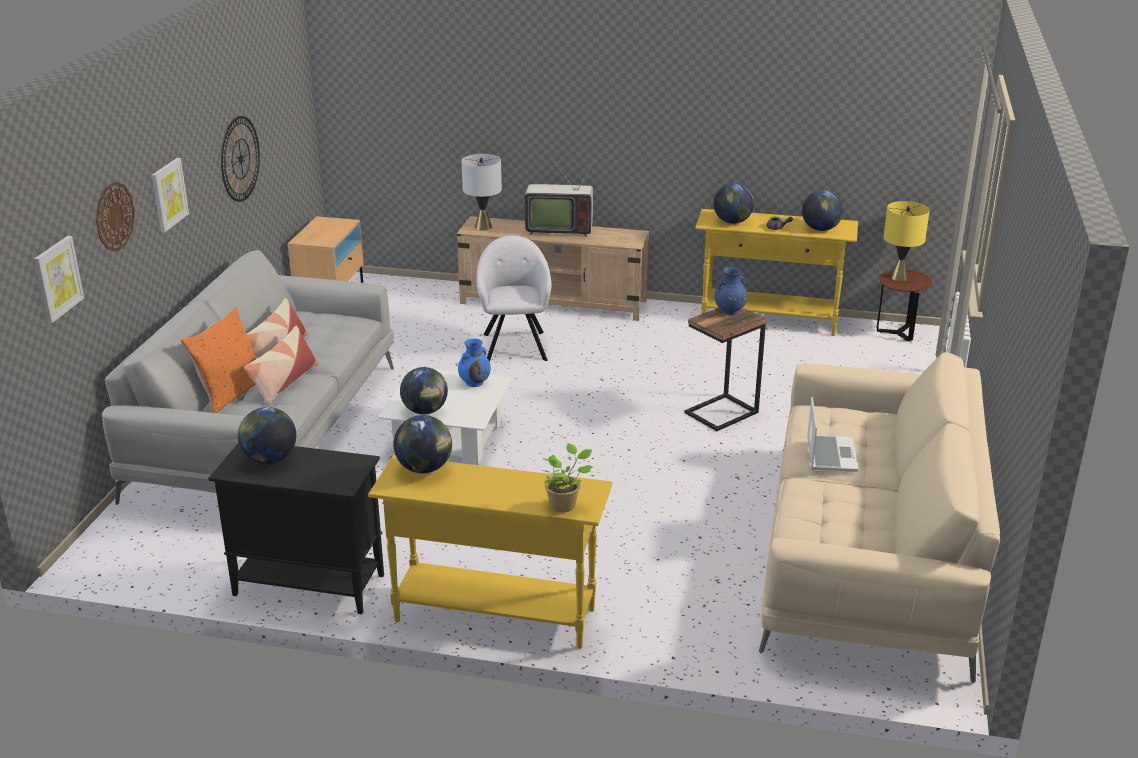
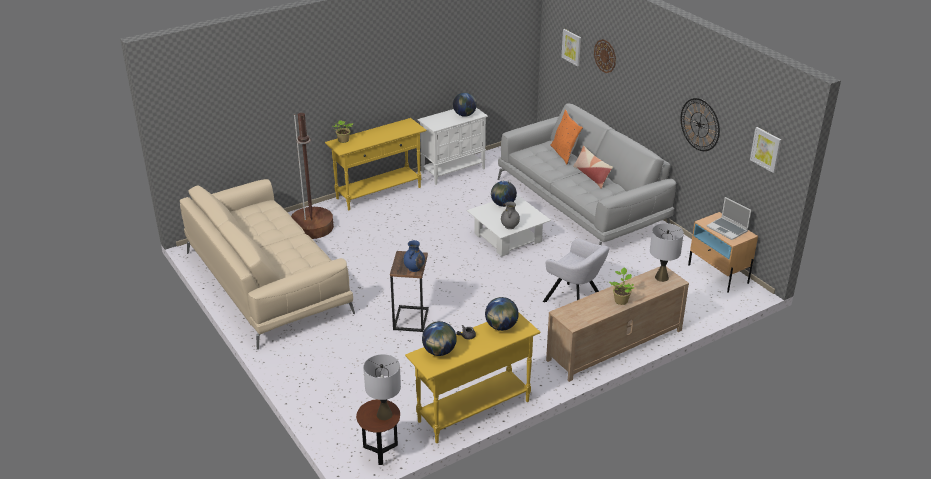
camera: 135 degrees right, 5 degrees up
picture [152,158,189,233] -> picture moved to [750,127,781,173]
black cabinet [208,443,384,614] -> white cabinet [418,108,488,185]
pillow [244,326,319,405] -> none
globe [393,415,452,473] -> none
blue vase [458,339,491,387] -> grey vase [501,202,520,229]
television [525,159,596,237] -> potted plant [609,267,634,305]
laptop [807,397,858,472] -> laptop moved to [707,197,751,240]
yellow table lamp [883,201,930,281] -> grey table lamp [364,354,401,420]
none -> brown floor lamp [291,113,334,239]

